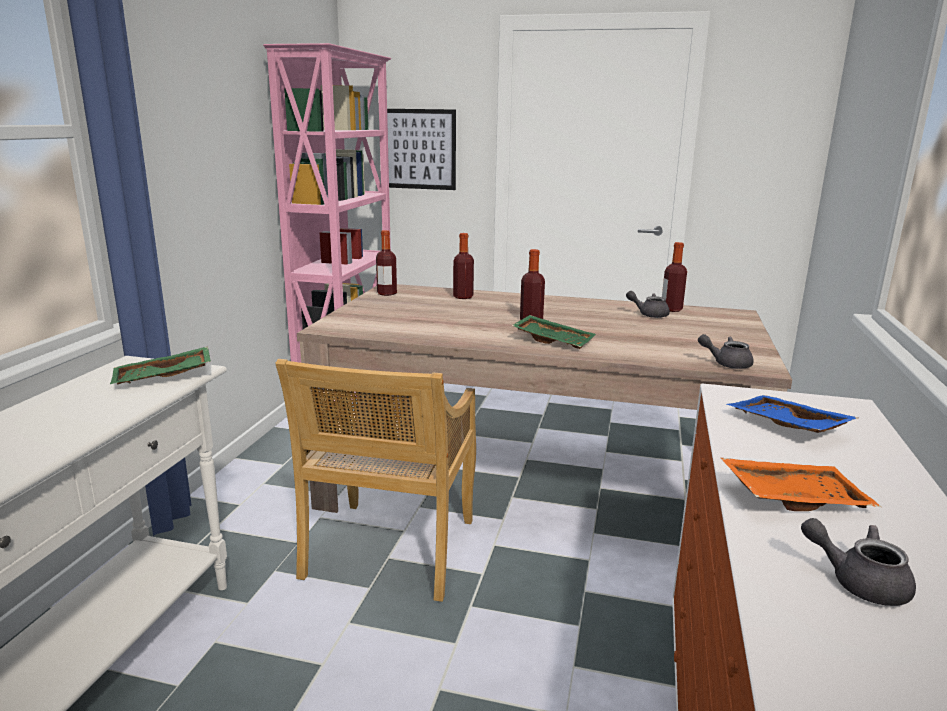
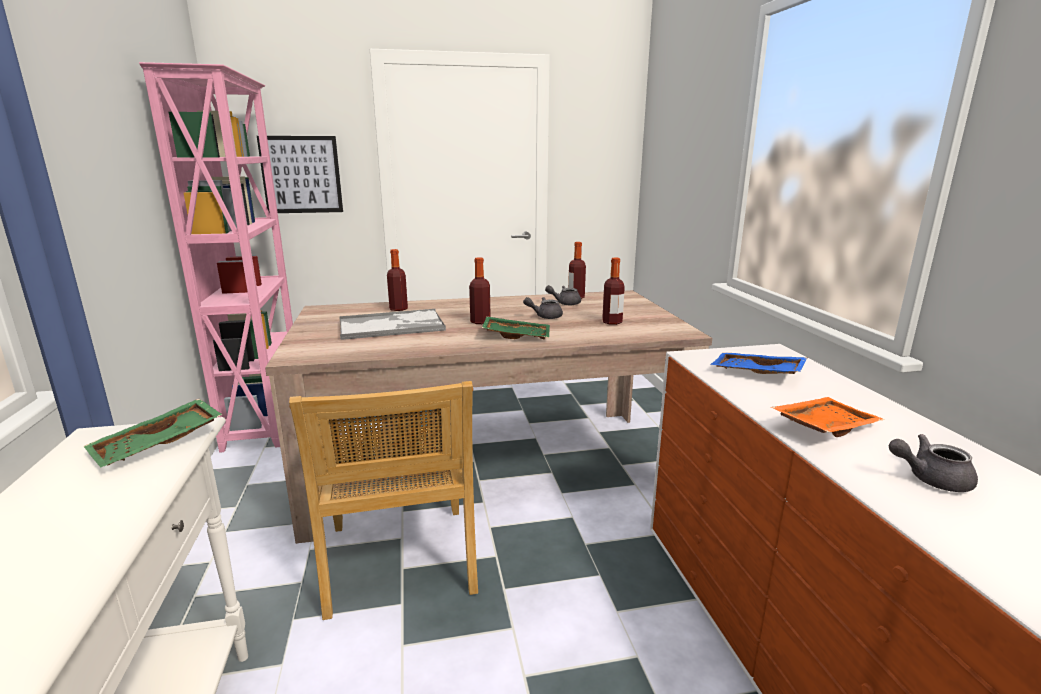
camera: 25 degrees left, 0 degrees up
bottle [376,230,397,296] -> bottle moved to [602,258,625,325]
grey teapot [698,334,754,369] -> grey teapot moved to [523,297,563,319]
none -> tray [339,309,446,340]

